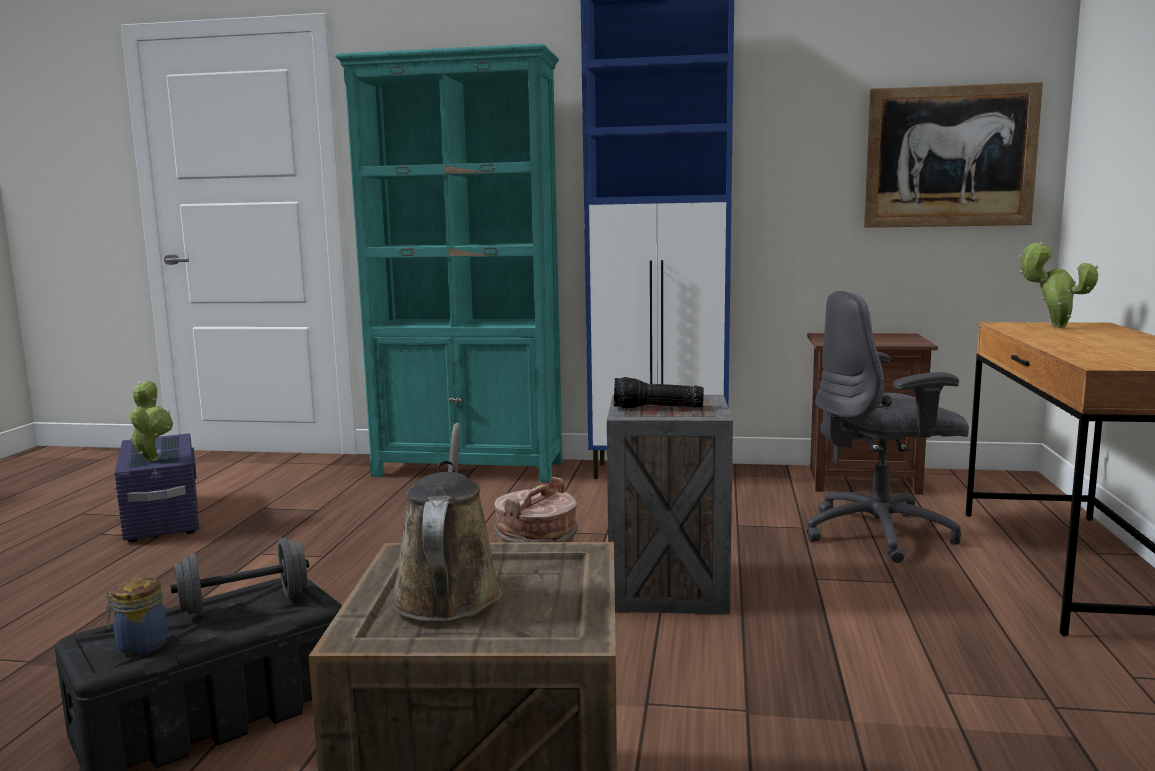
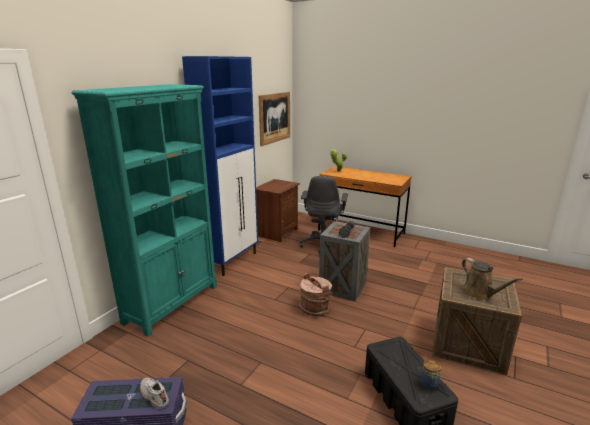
camera: 70 degrees left, 10 degrees up
potted plant [129,381,173,462] -> white shoe [140,377,169,409]
grey dumbbell [171,538,309,616] -> none
brown watering can [390,423,502,622] -> brown watering can turned 135 degrees counterclockwise [462,258,523,300]

